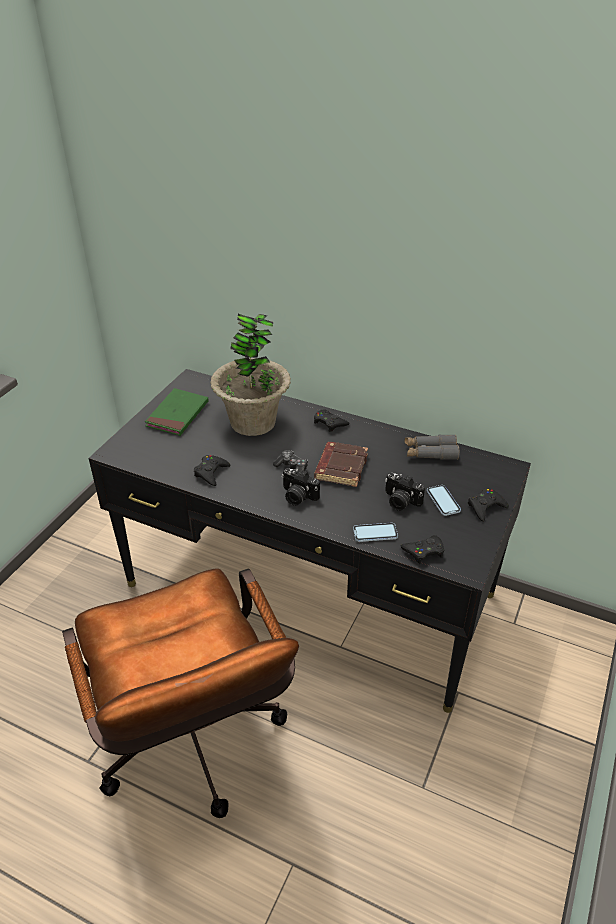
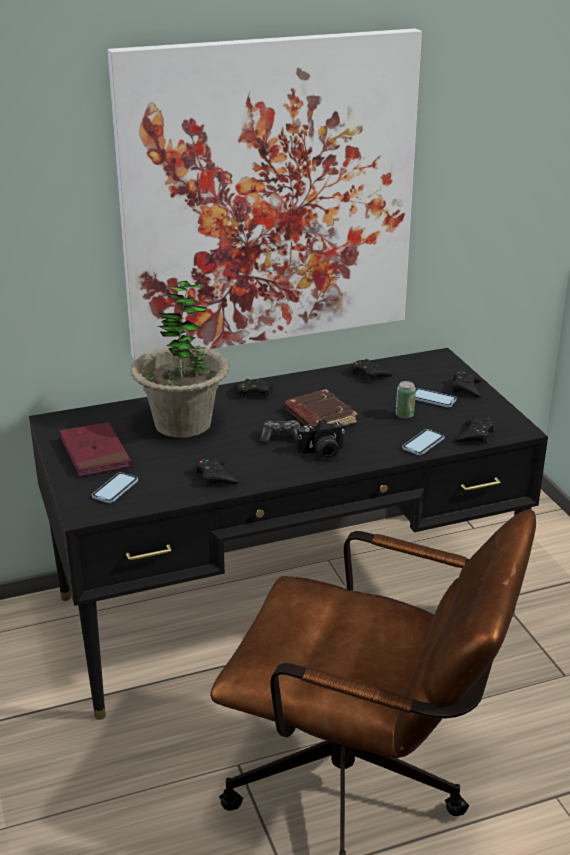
camera: 45 degrees left, 10 degrees down
green book [145,388,208,436] -> red book [60,422,131,477]
camera [385,473,425,511] -> can [396,381,416,419]
grey binoculars [405,434,459,460] -> black game controller [352,359,392,382]
none -> phone [92,472,138,503]
none -> picture [107,28,422,361]

